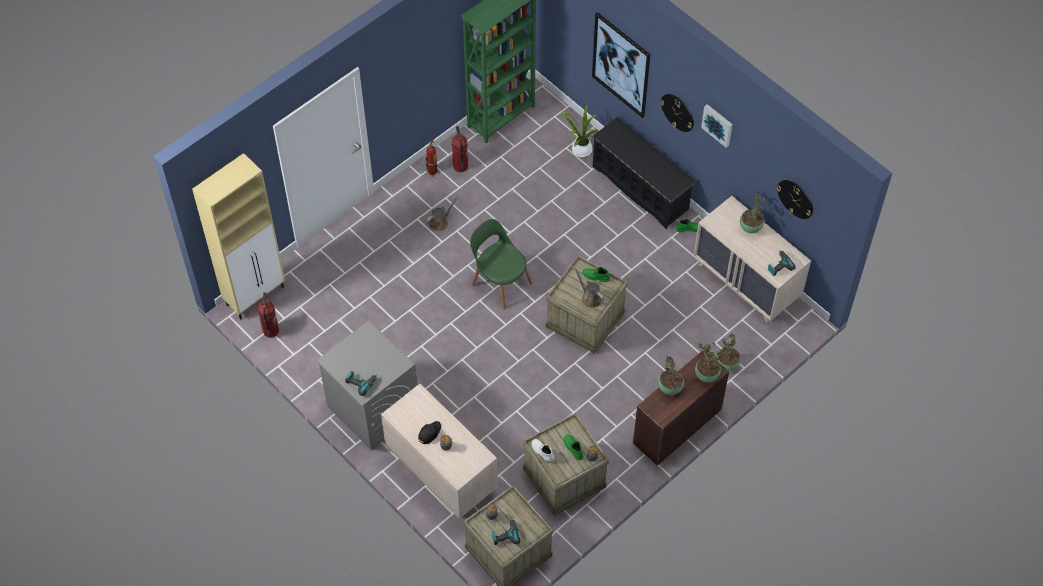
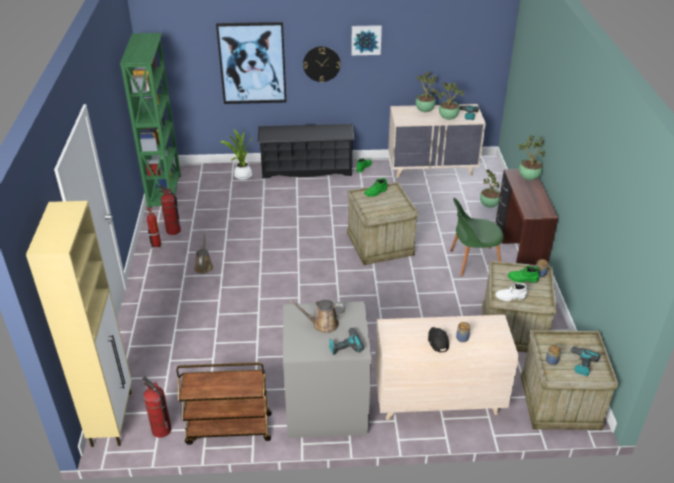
camera: 50 degrees left, 20 degrees down
green chair [470,219,532,309] -> green chair moved to [450,198,504,277]
brown watering can [574,266,604,308] -> brown watering can moved to [289,300,345,333]
potted plant [658,356,684,395] -> potted plant moved to [438,82,464,120]
wall clock [777,180,813,219] -> none
none -> brown cart [177,362,272,445]

